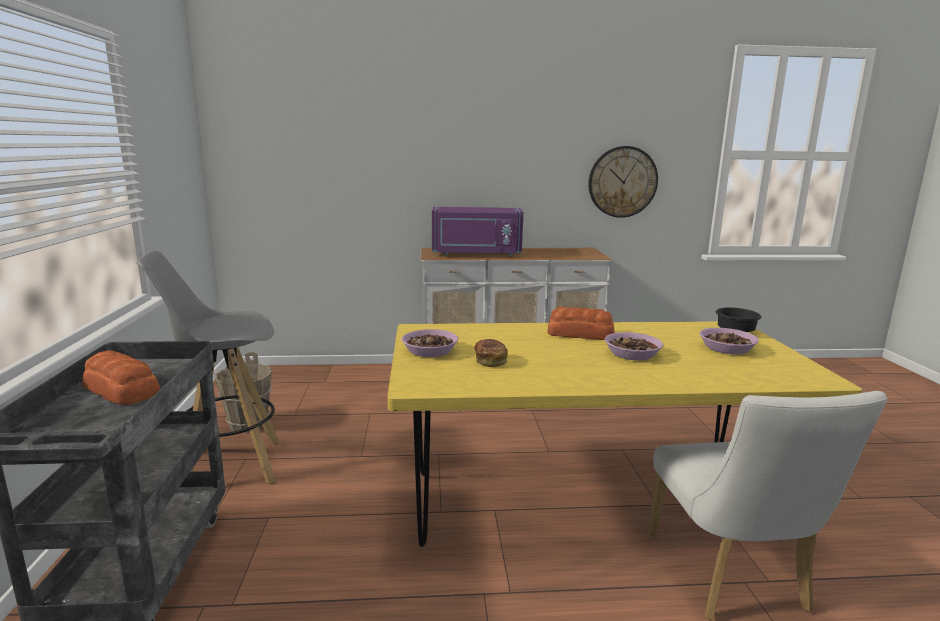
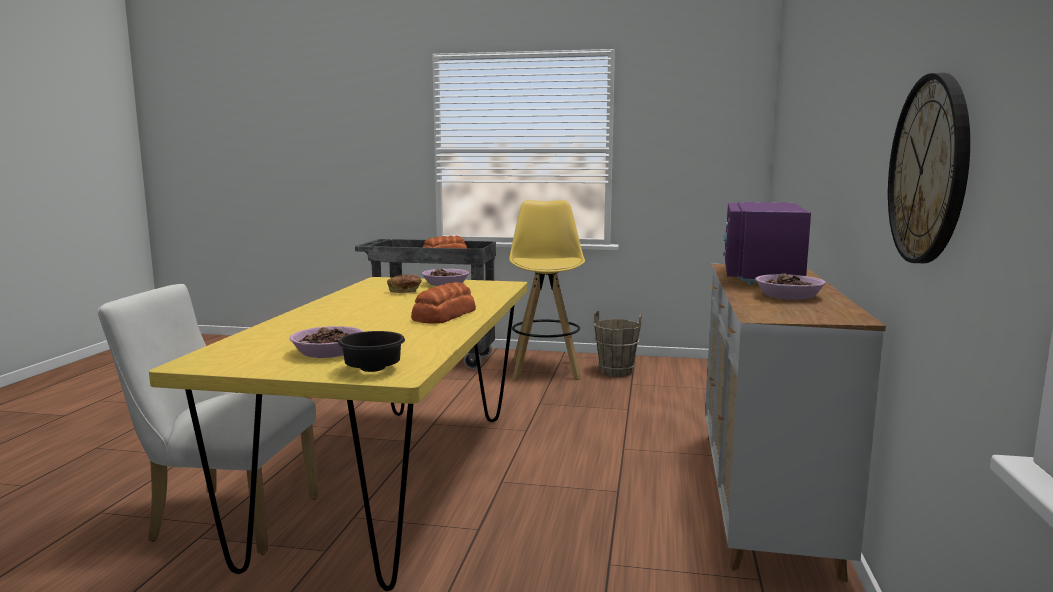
camera: 105 degrees right, 5 degrees down
grey stool [136,251,279,484] -> yellow stool [509,200,585,380]
bowl [605,332,664,360] -> bowl moved to [755,273,826,300]

